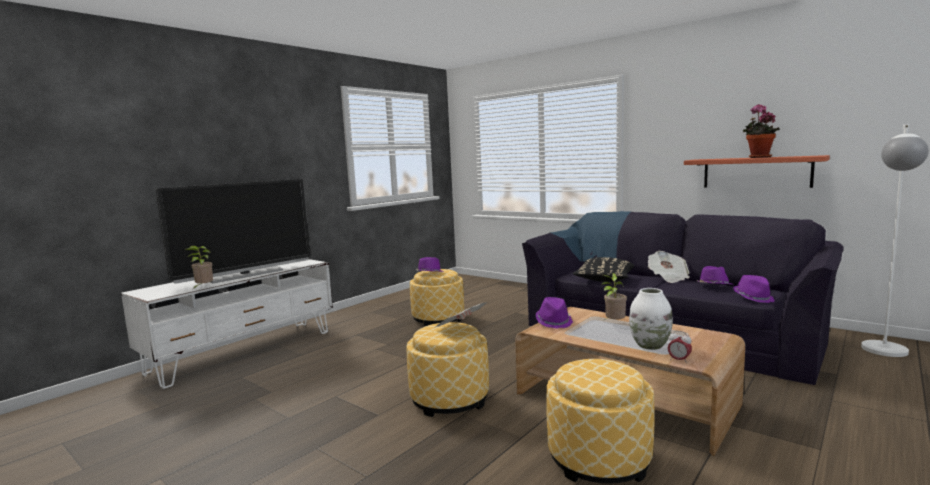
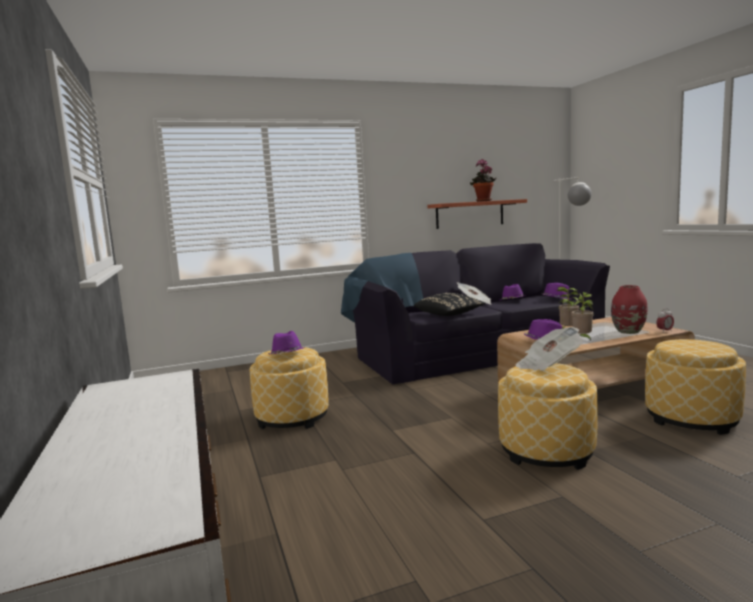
camera: 60 degrees left, 0 degrees up
television [156,179,311,284] -> none
potted plant [184,246,213,290] -> potted plant moved to [571,292,594,341]
white vase [629,288,673,350] -> red vase [611,285,648,334]

